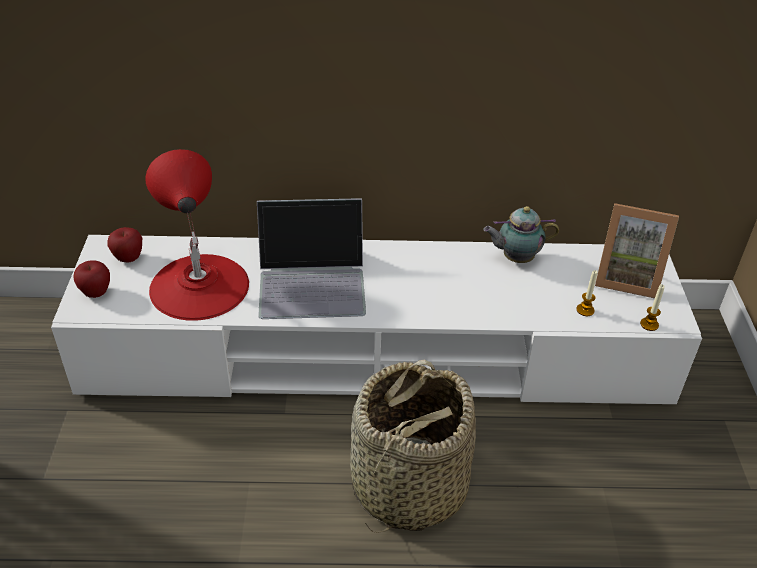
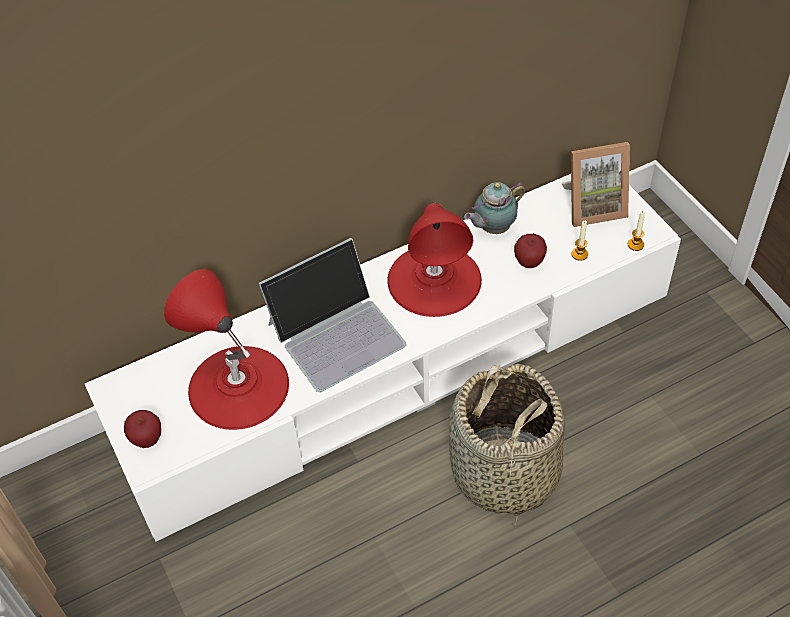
camera: 25 degrees left, 10 degrees up
apple [107,227,142,263] -> apple moved to [514,234,547,268]
none -> red table lamp [387,202,482,317]

